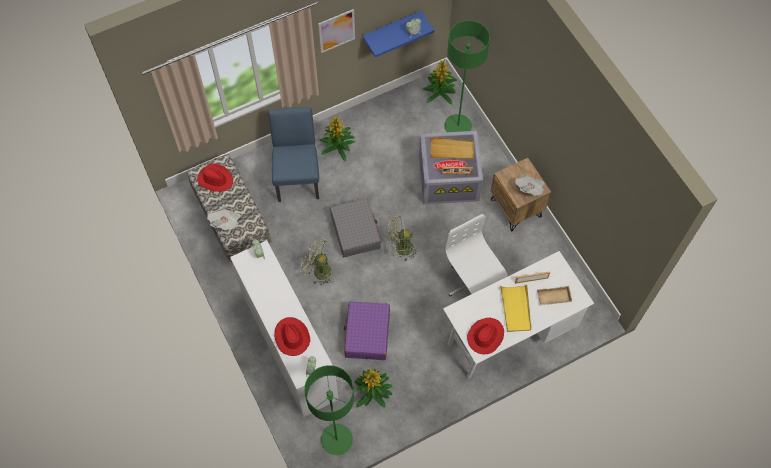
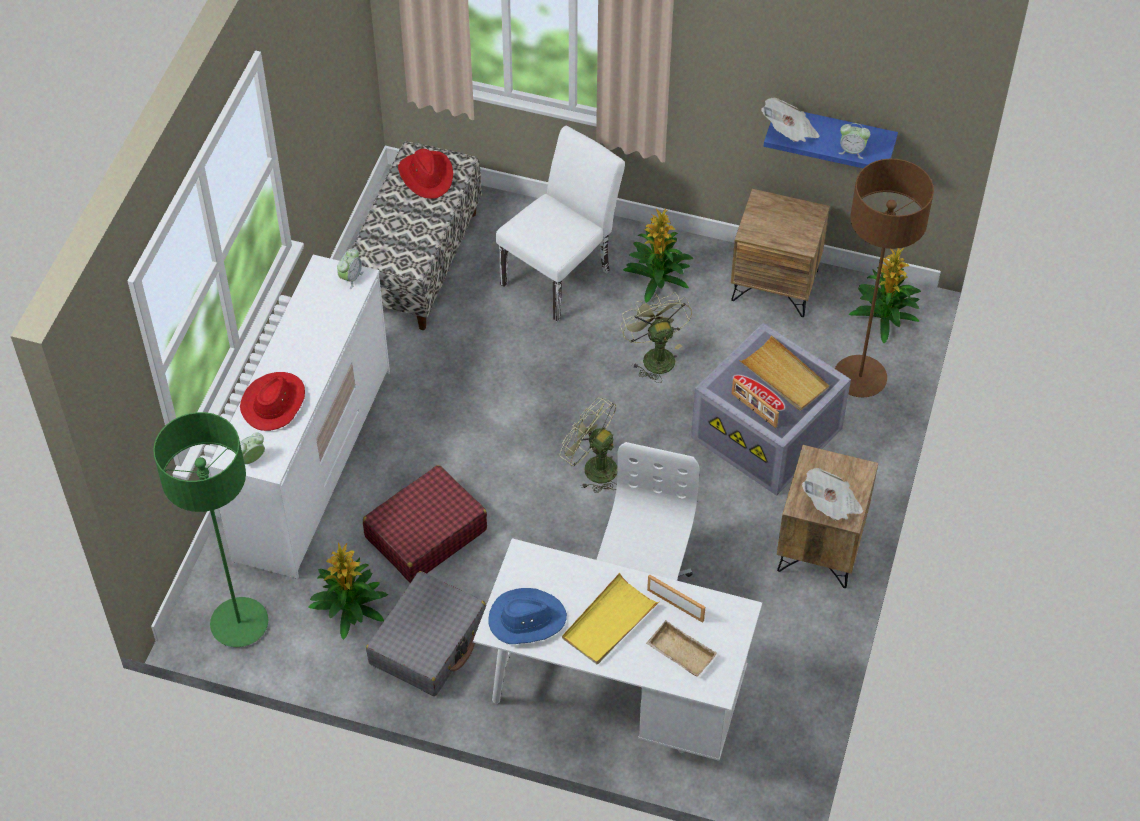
camera: 45 degrees right, 10 degrees down
newspaper [207,208,241,230] -> newspaper moved to [761,98,820,142]
blue chair [268,107,319,202] -> white chair [496,125,625,321]
green fan [300,237,333,286] -> green fan moved to [620,292,692,383]
picture [318,9,355,53] -> none
grey suitcase [330,198,381,257] -> grey suitcase moved to [366,571,486,696]
purple suitcase [344,301,390,360] -> red suitcase [363,465,487,583]
green floor lamp [445,20,490,132] -> brown floor lamp [835,159,934,397]
red hat [467,318,504,354] -> blue hat [489,588,567,644]
none -> brown nightstand [731,189,830,317]

